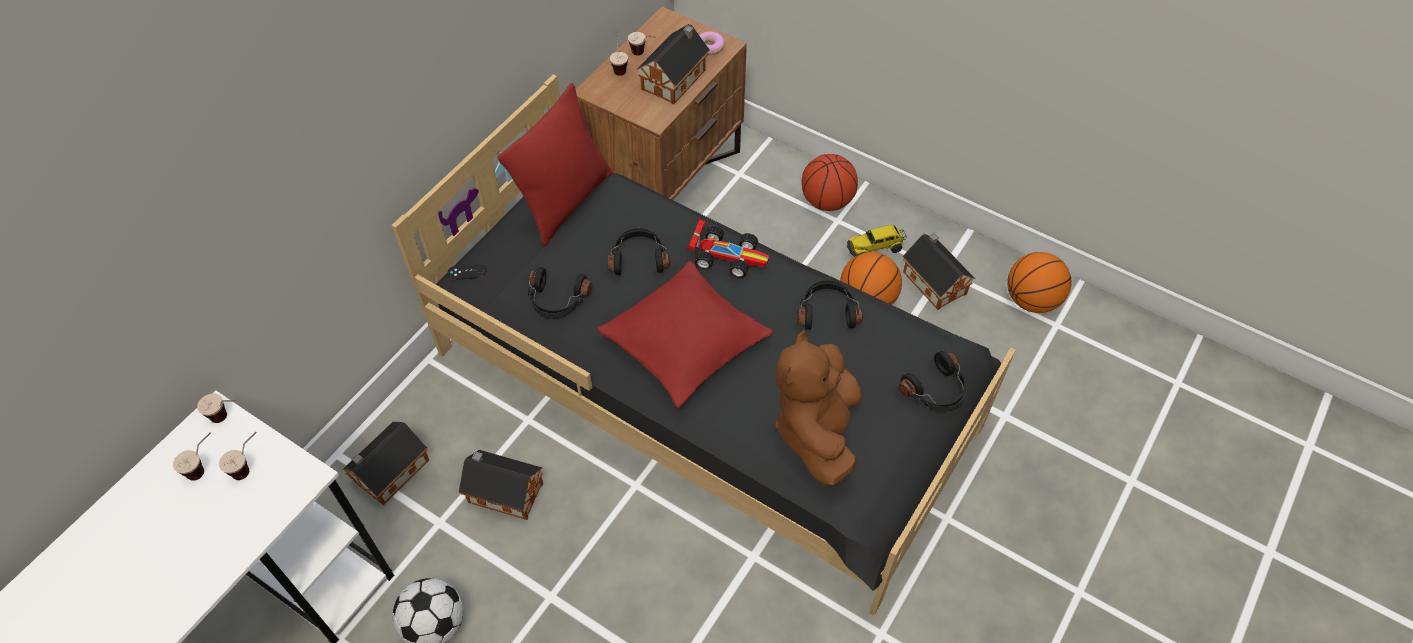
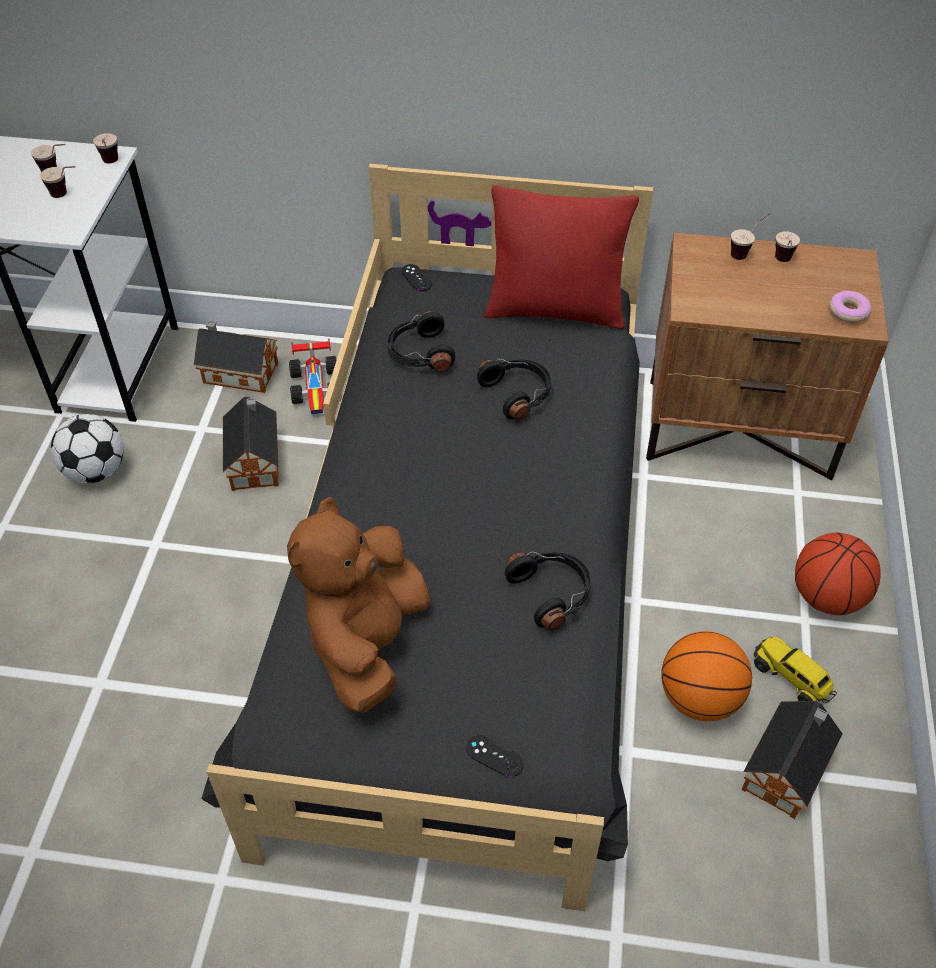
camera: 65 degrees right, 5 degrees down
red pillow [596,261,773,408] -> none
toy house [637,24,710,104] -> none
toy car [687,218,769,278] -> toy car moved to [289,339,337,414]
brown plush toy [775,330,862,486] -> brown plush toy turned 60 degrees counterclockwise [287,497,430,713]
black headphones [899,351,967,412] -> black game controller [466,735,524,777]
basketball [1007,252,1071,313] -> none

